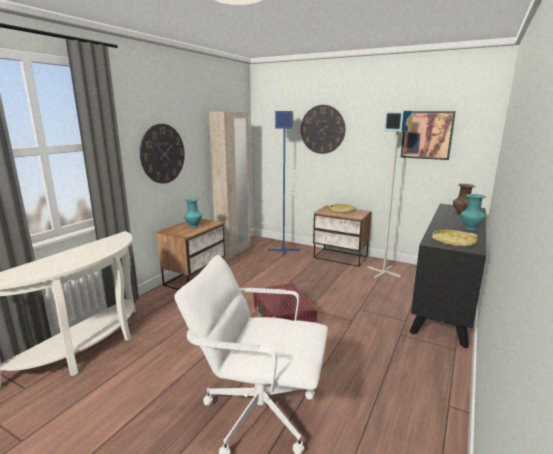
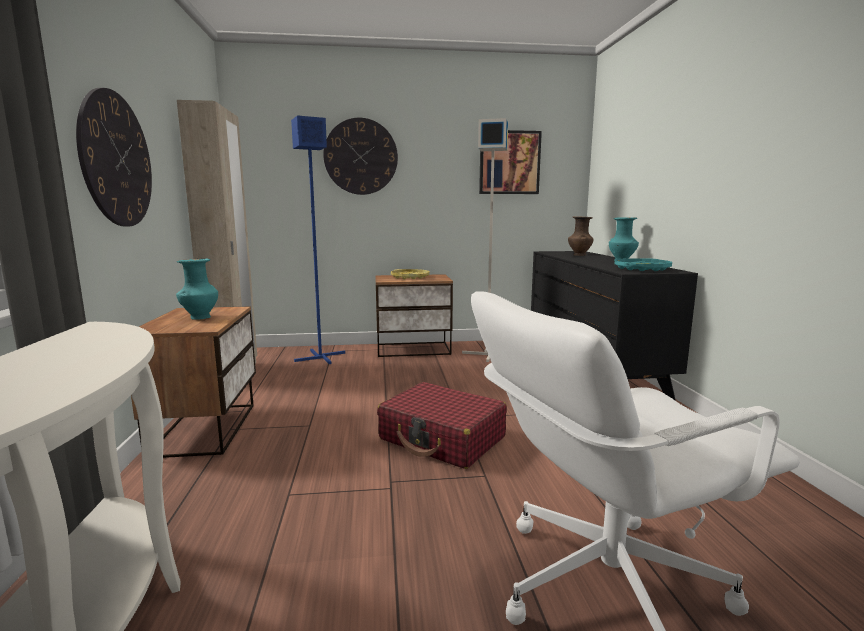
camera: 35 degrees left, 5 degrees down
yellow tray [432,230,478,247] -> turquoise tray [615,258,672,271]

